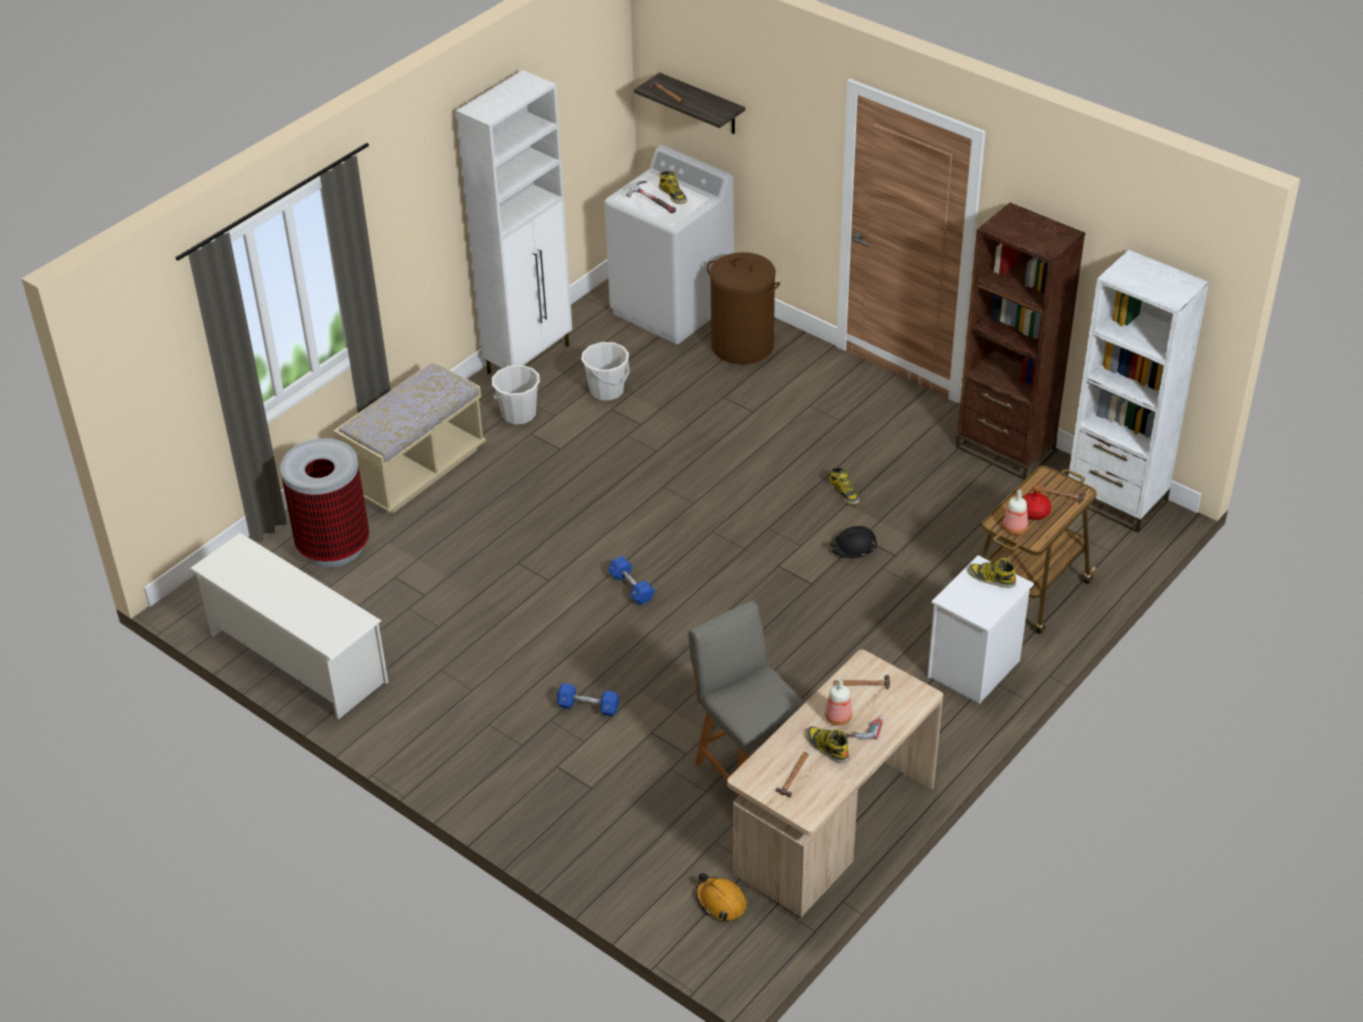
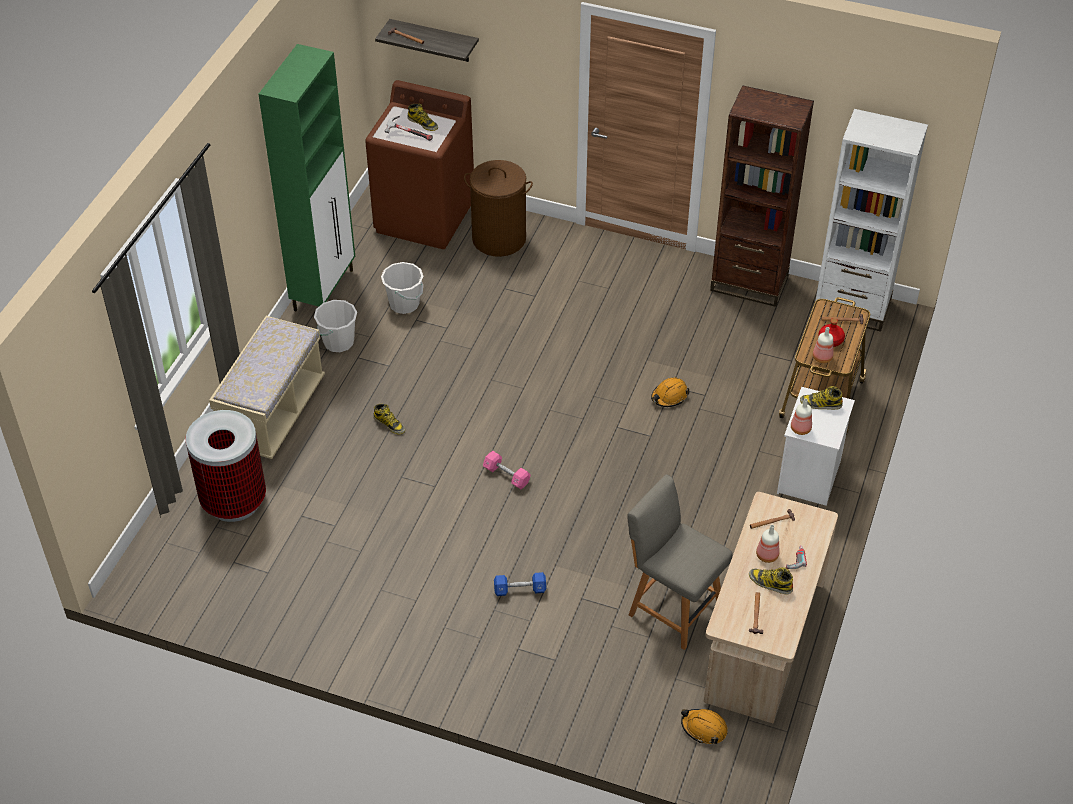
camera: 20 degrees left, 5 degrees up
white shoe rack [189,533,388,720] -> none
white cabinet [456,70,572,374] -> green cabinet [258,44,355,311]
white washing machine [604,145,734,344] -> brown washing machine [365,80,474,249]
blue dumbbell [608,556,655,605] -> pink dumbbell [483,451,531,489]
boot [829,467,859,505] -> boot moved to [373,404,405,434]
black hard hat [830,526,877,558] -> orange hard hat [651,377,690,407]
none -> bottle [791,398,812,435]

